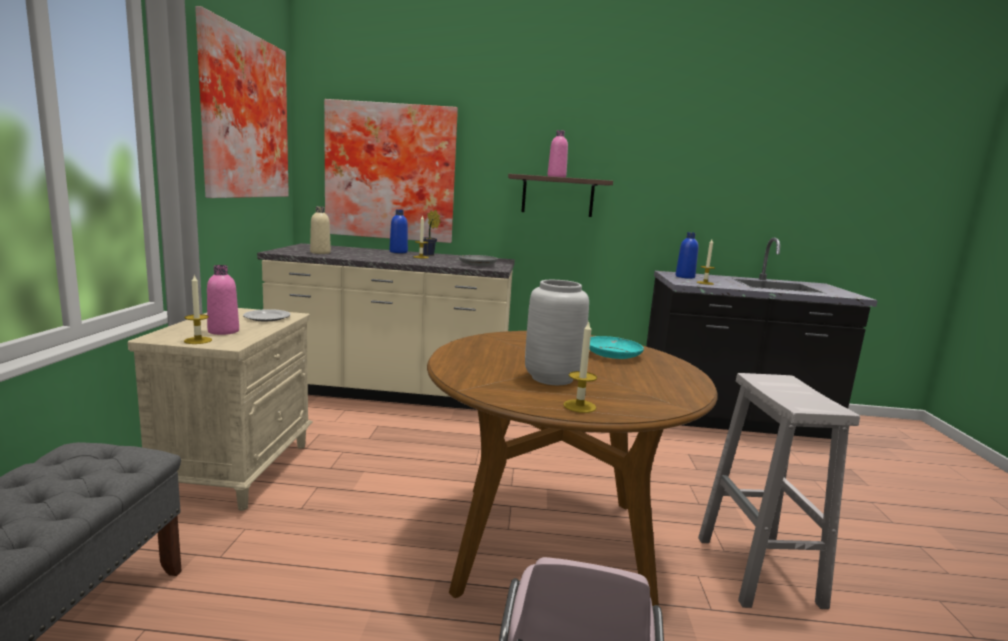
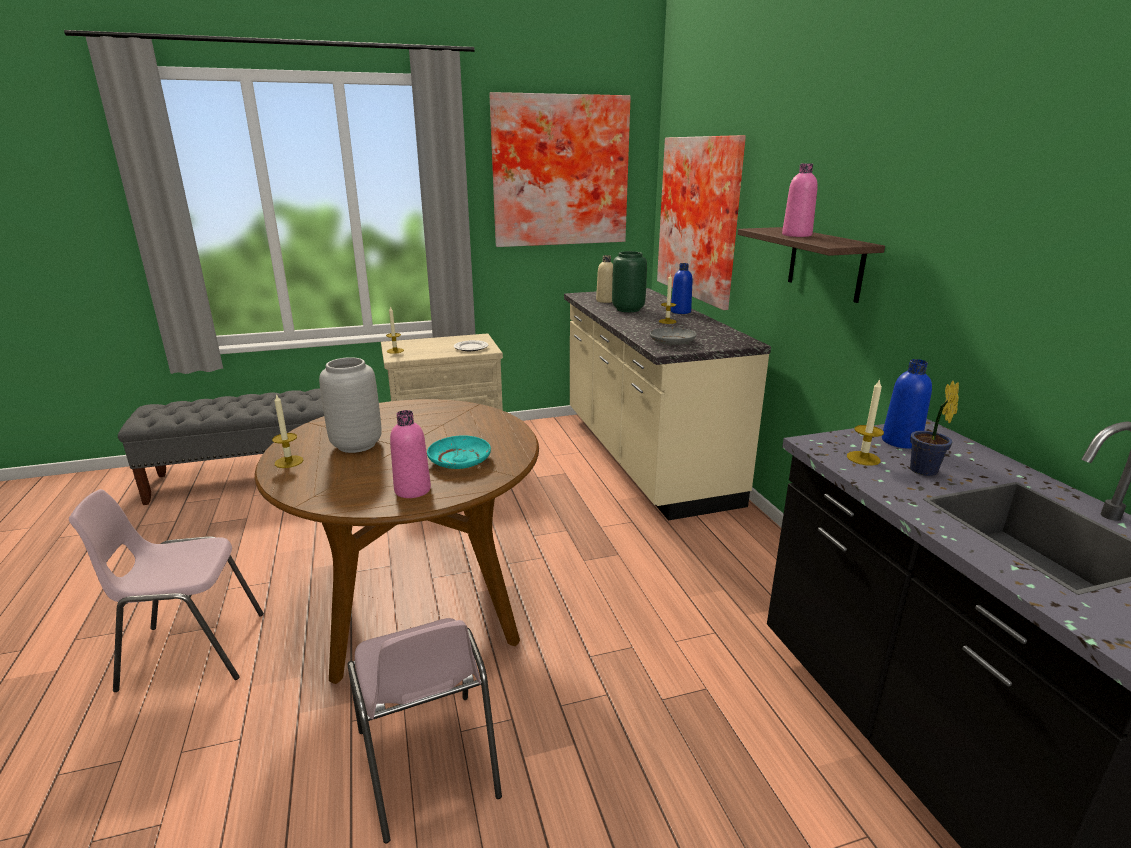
camera: 70 degrees right, 10 degrees up
pink bottle [207,265,239,335] -> pink bottle moved to [390,410,431,498]
potted plant [423,210,441,256] -> potted plant moved to [910,380,959,476]
white stool [698,373,860,609] -> pink chair [347,618,502,844]
none -> green vase [612,251,647,312]

